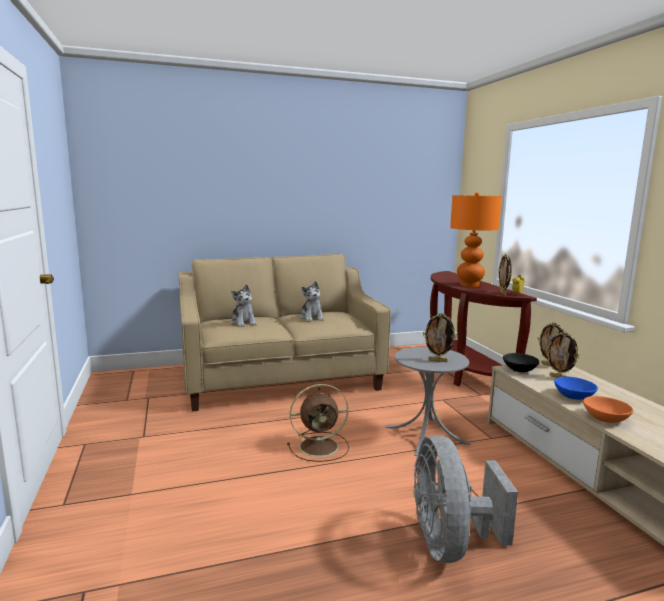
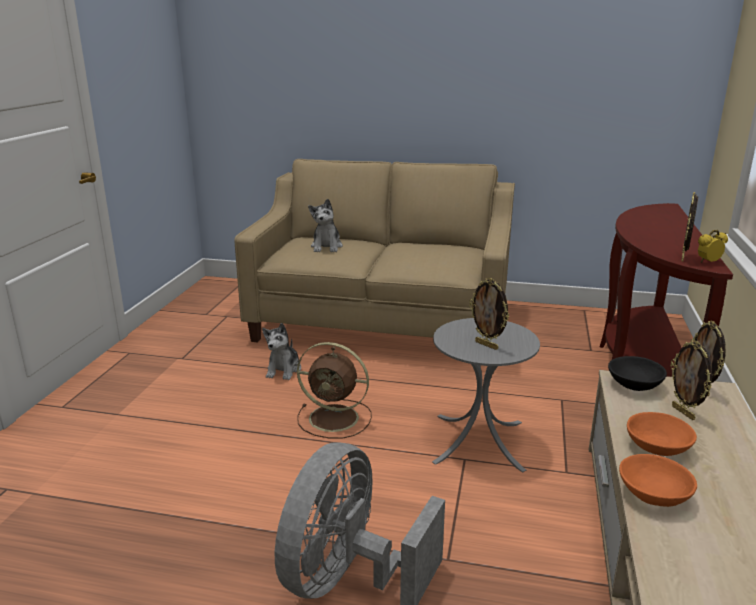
camera: 30 degrees right, 10 degrees up
plush toy [300,281,324,322] -> plush toy moved to [262,323,301,380]
orange table lamp [450,192,502,287] -> none
blue bowl [554,377,598,400] -> orange bowl [627,412,697,456]

